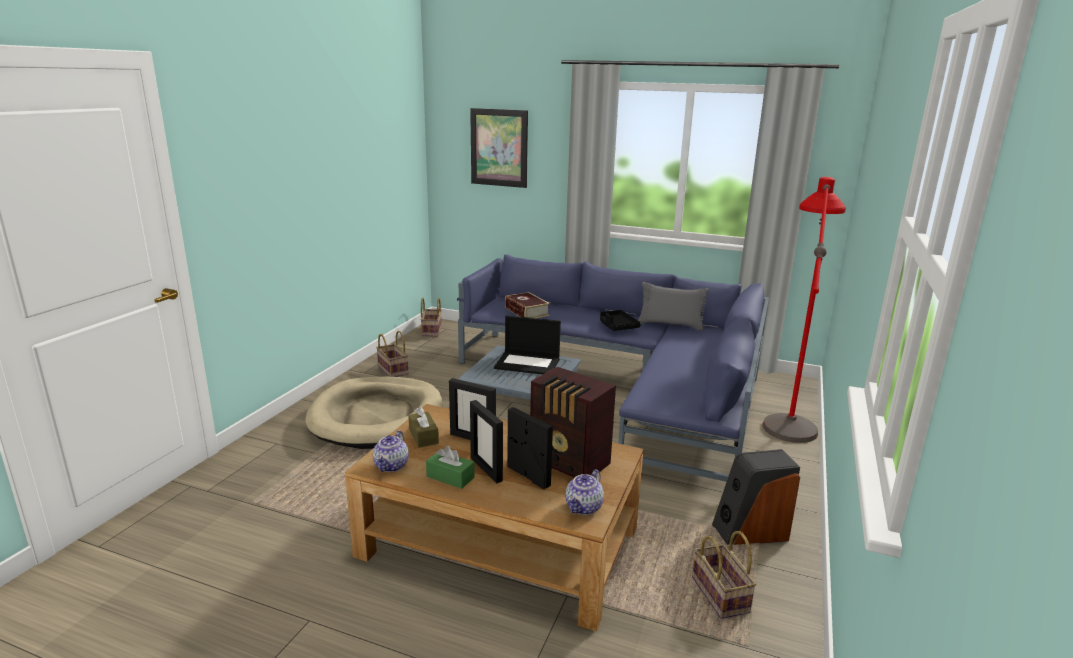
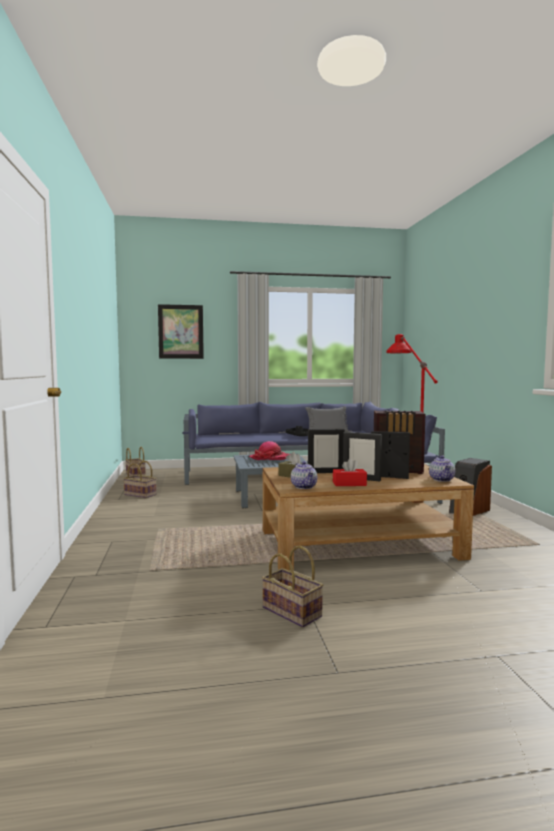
camera: 30 degrees left, 15 degrees down
beige dog bed [306,376,443,449] -> none
green tissue box [426,446,475,489] -> red tissue box [333,458,367,486]
laptop [494,315,561,375] -> hat [249,441,290,460]
book [505,292,550,318] -> none
basket [692,531,756,619] -> basket moved to [262,545,324,627]

